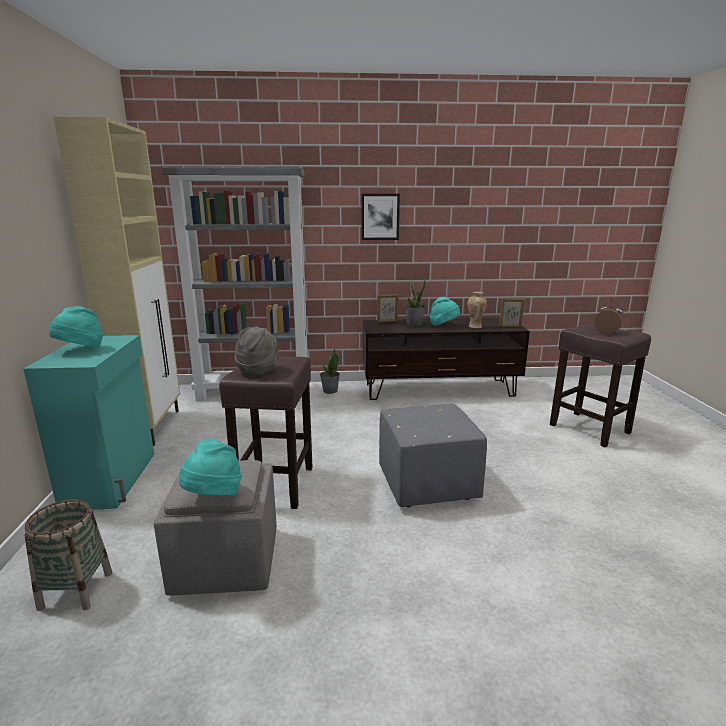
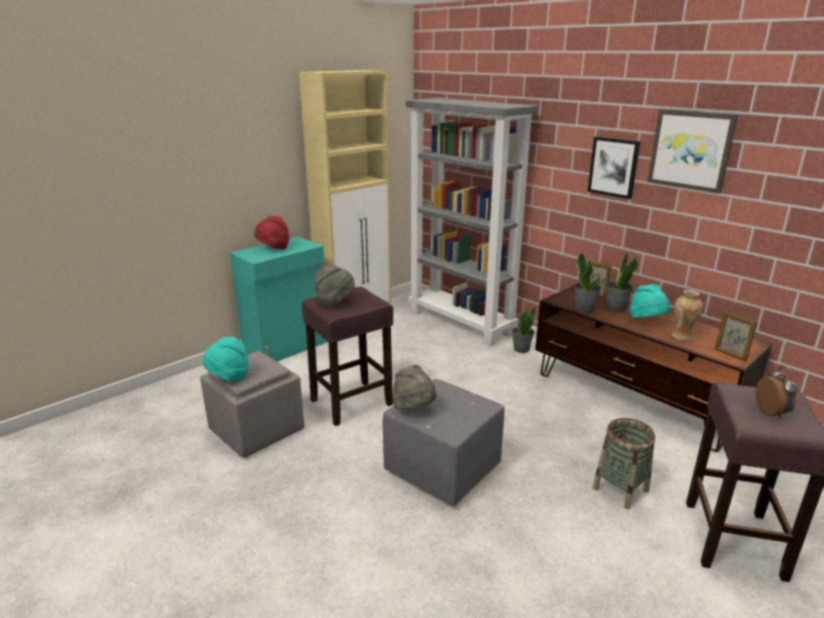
camera: 50 degrees right, 5 degrees up
basket [24,499,112,611] -> basket moved to [593,418,655,509]
turquoise hat [49,306,103,348] -> red hat [254,216,289,249]
none -> grey hat [392,365,437,409]
none -> potted plant [574,252,602,313]
none -> picture [648,109,738,194]

